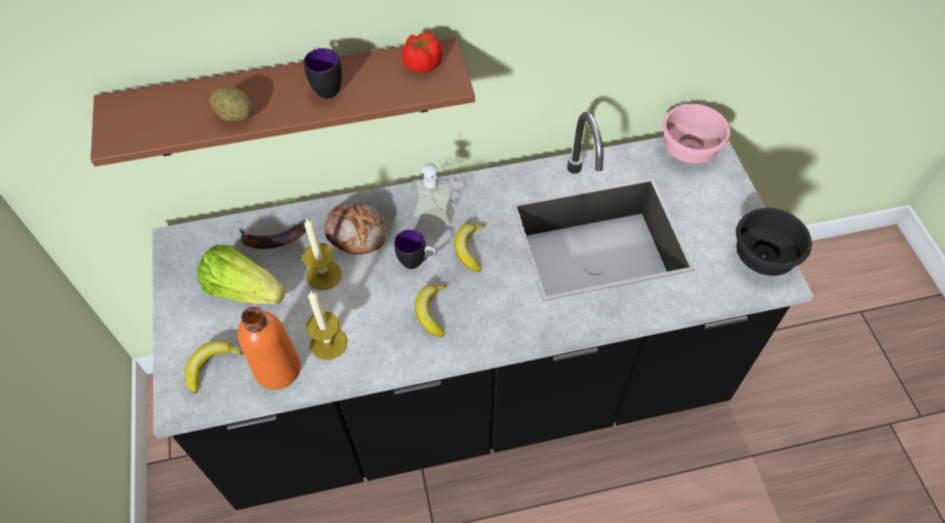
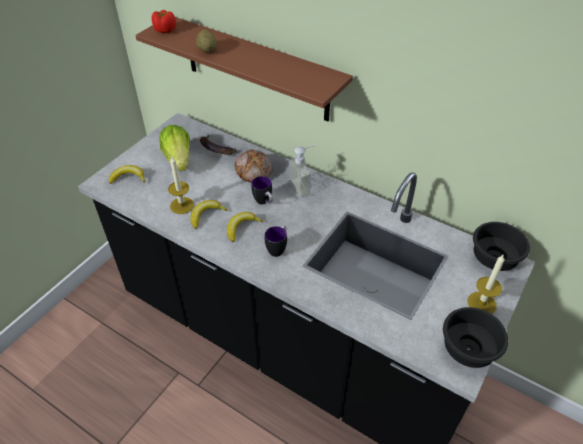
camera: 45 degrees right, 10 degrees down
orange bottle [238,306,301,390] -> none
candle [303,219,342,290] -> candle moved to [467,255,504,314]
mug [304,47,342,99] -> mug moved to [265,225,287,257]
tomato [402,32,443,73] -> tomato moved to [152,10,176,33]
banana [454,223,486,272] -> banana moved to [190,200,228,229]
pink bowl [662,104,730,163] -> black bowl [473,222,530,271]

